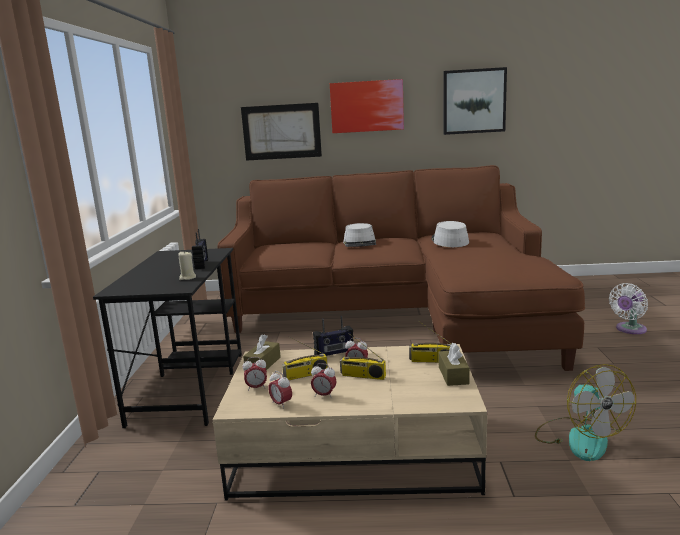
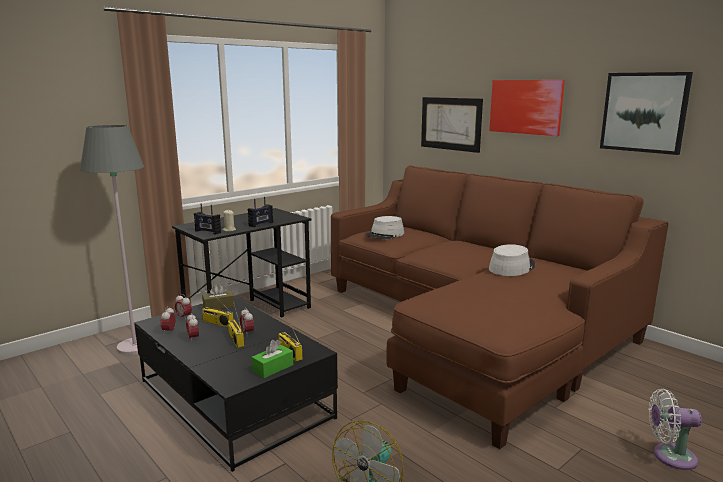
camera: 45 degrees right, 0 degrees up
beige coffee table [213,344,487,501] -> black coffee table [134,296,338,472]
radio [313,316,354,356] -> radio moved to [194,203,221,235]
grey hat [343,223,376,247] -> grey hat moved to [365,216,404,239]
brown tissue box [439,343,470,386] -> green tissue box [251,340,293,378]
none -> grey floor lamp [80,125,144,355]

